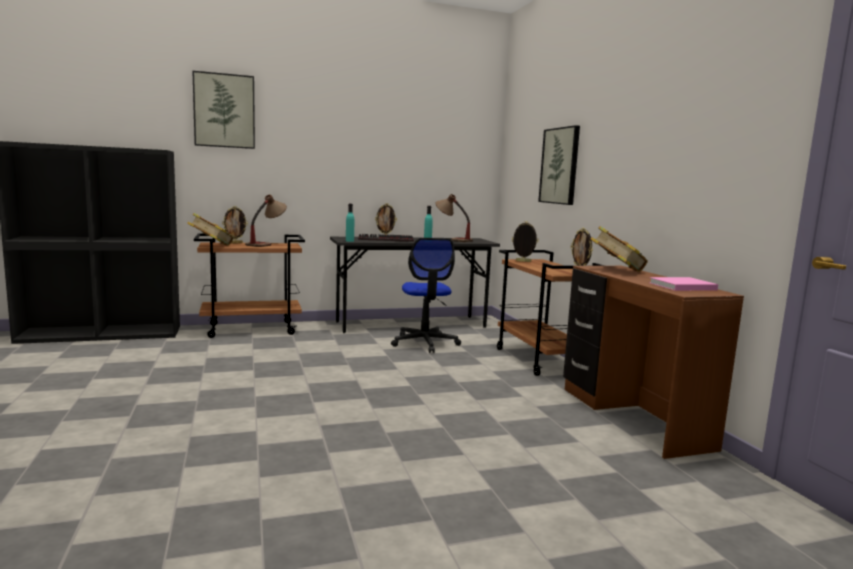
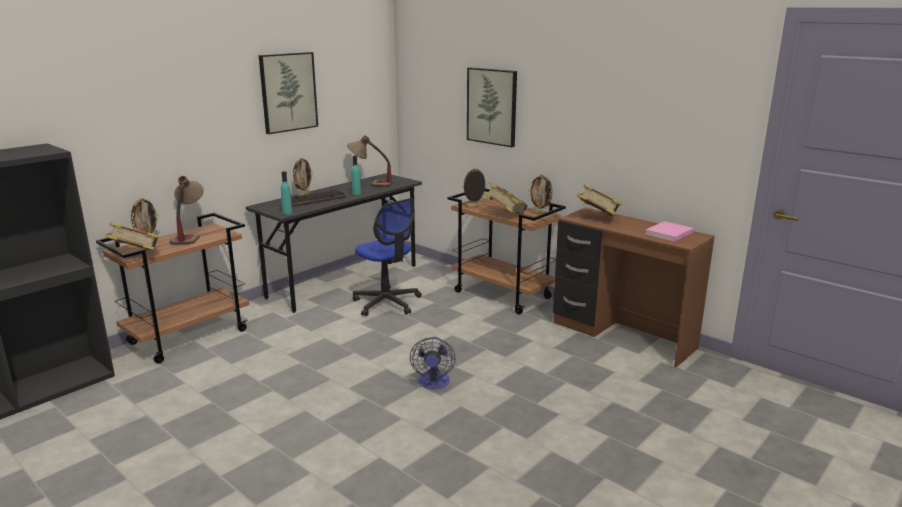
camera: 30 degrees left, 10 degrees up
picture [192,71,255,149] -> picture moved to [259,52,318,134]
none -> fan [410,336,456,389]
none -> book [483,182,528,214]

